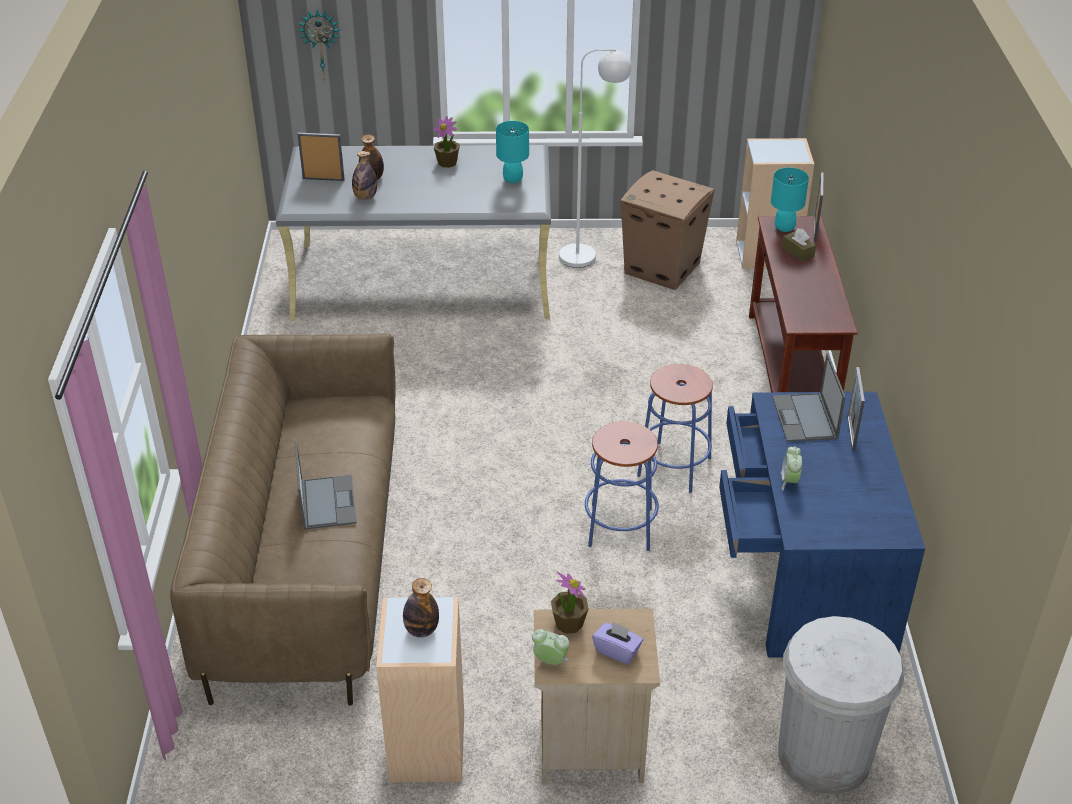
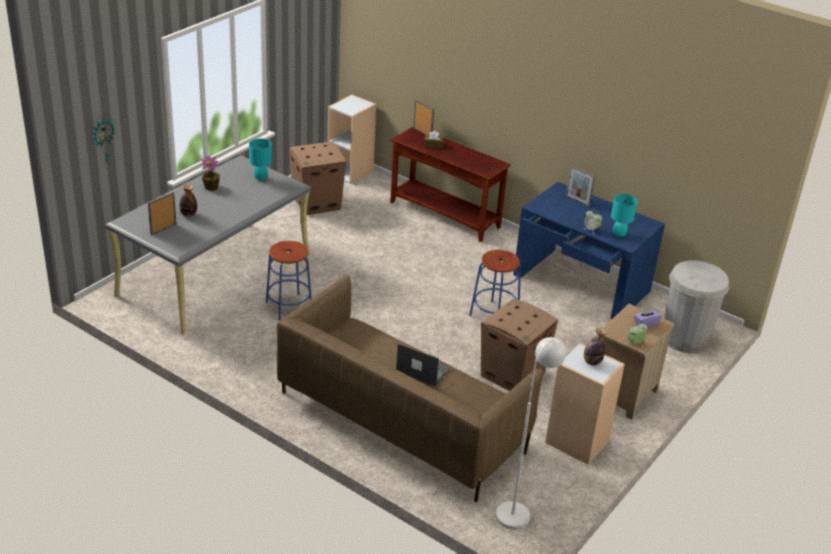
camera: 55 degrees left, 5 degrees down
bottle [352,151,377,200] -> none
potted plant [551,572,589,634] -> none
white floor lamp [559,49,631,268] -> white floor lamp moved to [496,337,566,529]
blue stool [637,364,713,493] -> blue stool moved to [266,241,312,321]
turquoise table lamp [771,168,809,232] -> turquoise table lamp moved to [611,194,638,237]
laptop [772,353,846,442] -> none
none -> cardboard box [481,299,558,391]

